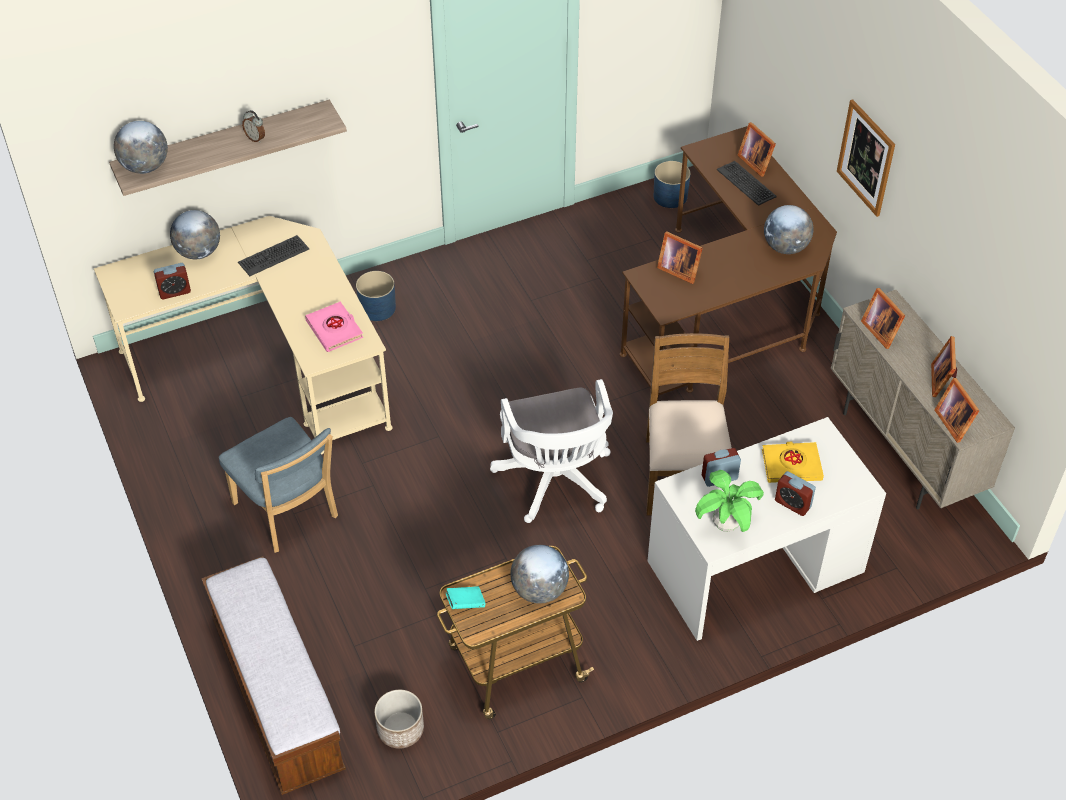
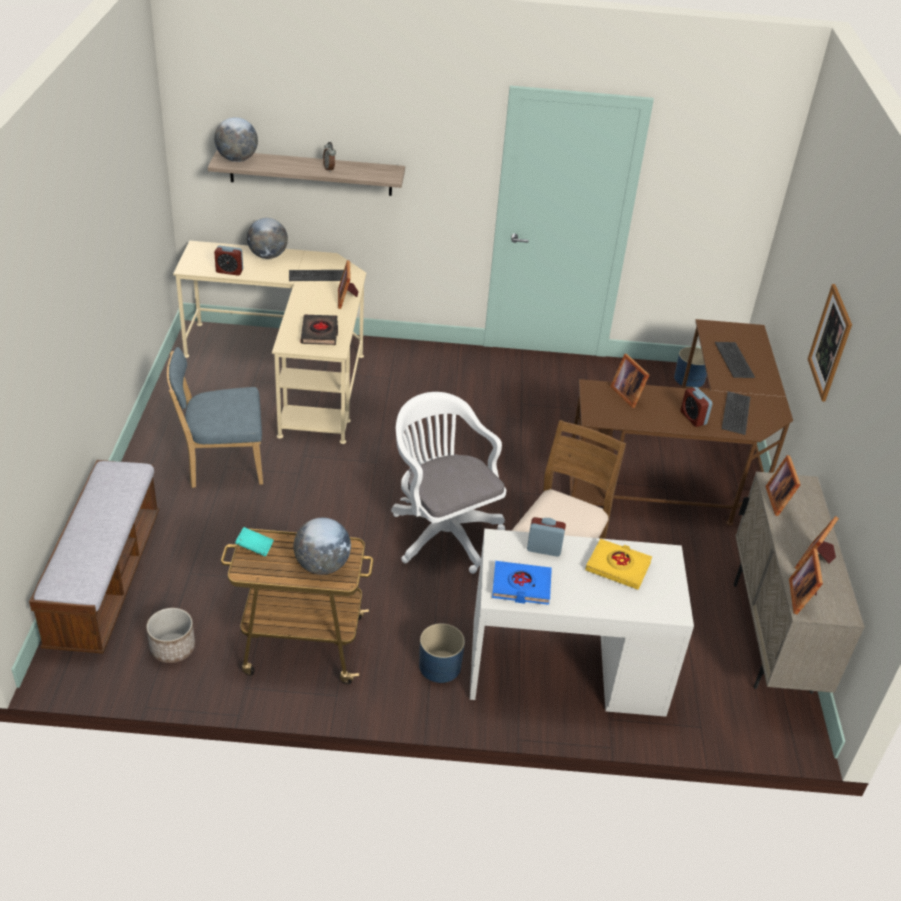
camera: 25 degrees right, 10 degrees down
blue chair [219,417,338,553] -> blue chair turned 90 degrees clockwise [167,347,263,488]
pink book [305,302,363,352] -> black book [301,315,338,345]
blue planter [356,271,396,321] -> blue planter moved to [419,623,465,683]
white office chair [490,379,613,523] -> white office chair turned 135 degrees clockwise [391,392,506,574]
potted plant [695,470,764,532] -> blue book [492,561,552,605]
picture frame [738,122,776,177] -> picture frame moved to [338,260,358,309]
globe [764,205,814,254] -> keyboard [722,391,750,435]
alarm clock [775,471,816,516] -> alarm clock moved to [681,387,713,427]

